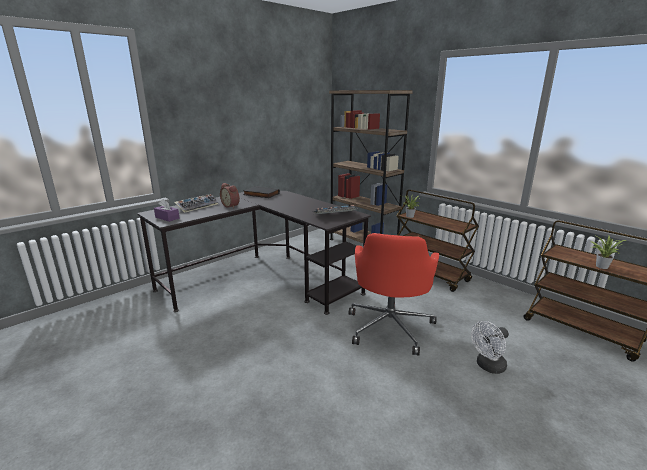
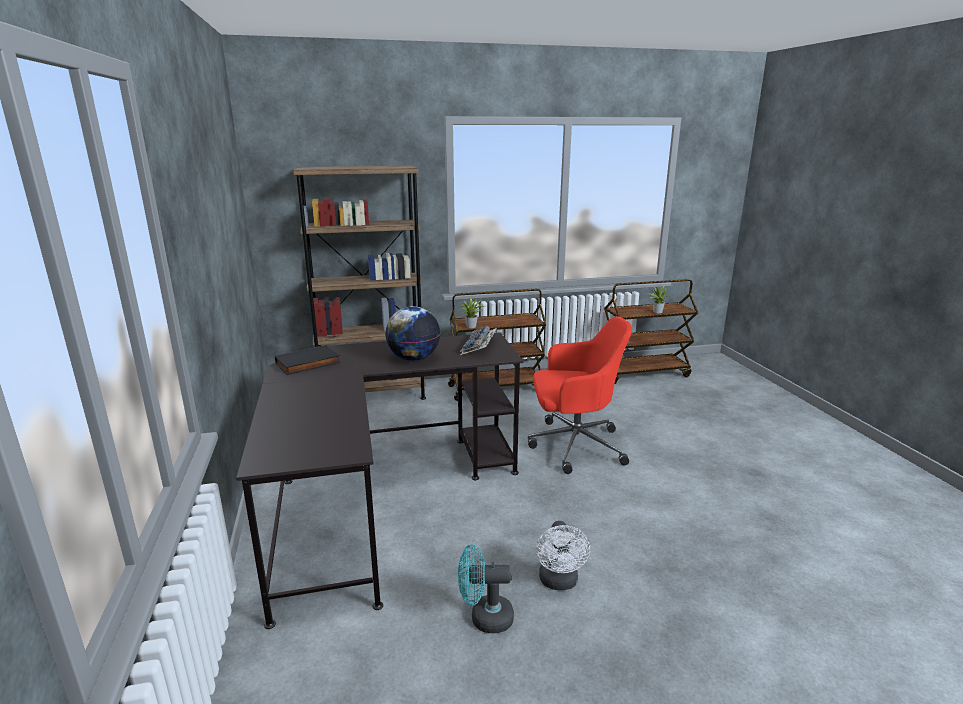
camera: 60 degrees left, 0 degrees up
purple tissue box [154,199,179,222] -> none
keyboard [174,194,219,213] -> none
alarm clock [220,183,240,208] -> none
red office chair [349,233,439,356] -> red office chair turned 45 degrees counterclockwise [528,316,632,474]
white fan [471,321,509,374] -> white fan moved to [536,521,590,590]
none -> globe [385,306,440,361]
none -> turquoise fan [458,544,514,633]

